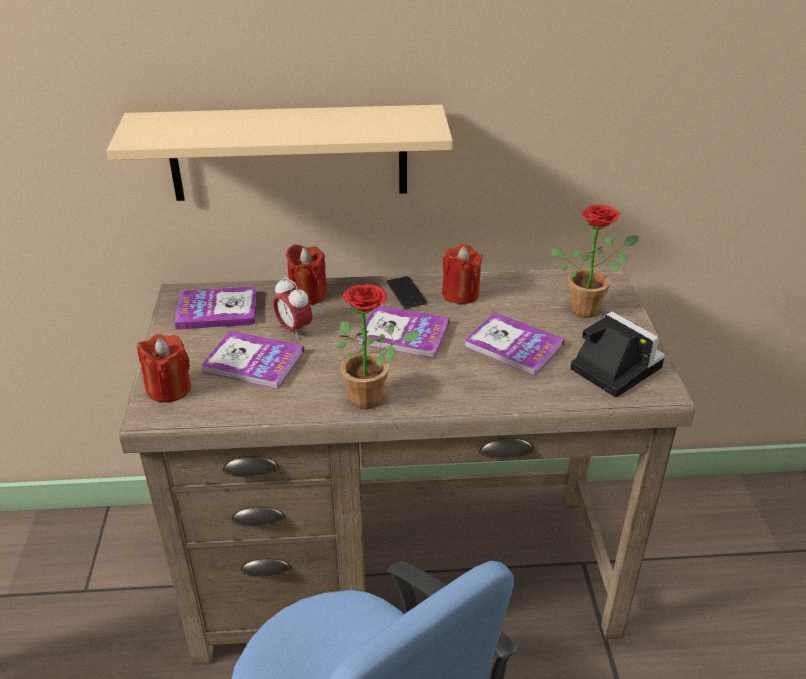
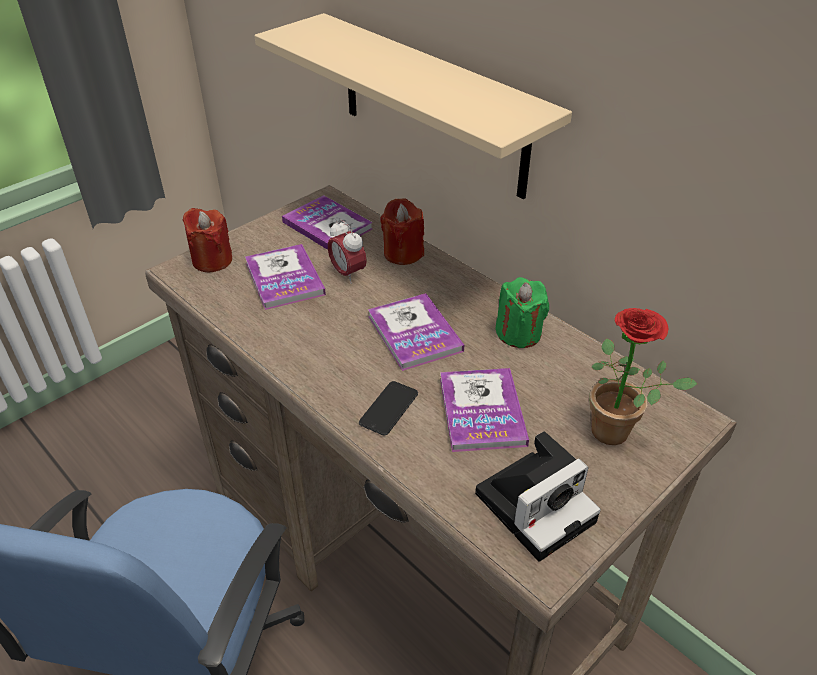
camera: 50 degrees right, 5 degrees up
alarm clock [273,277,312,339] -> alarm clock turned 45 degrees counterclockwise [328,219,367,284]
potted plant [336,284,421,409] -> none
phone [386,276,426,308] -> phone moved to [359,381,418,435]
red candle [442,244,483,304] -> green candle [495,277,549,348]
camera [570,311,665,397] -> camera turned 45 degrees clockwise [475,431,601,562]

